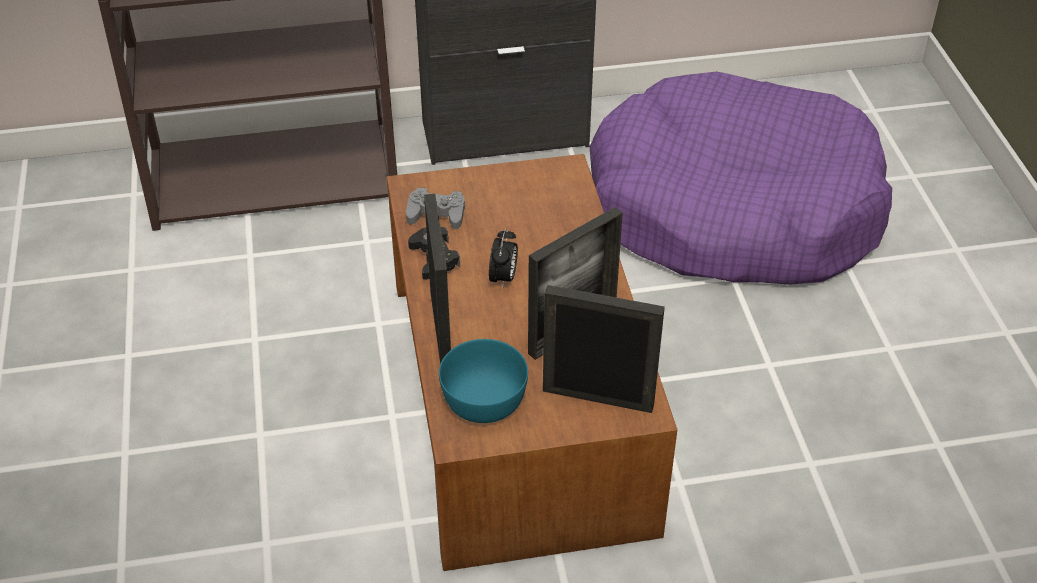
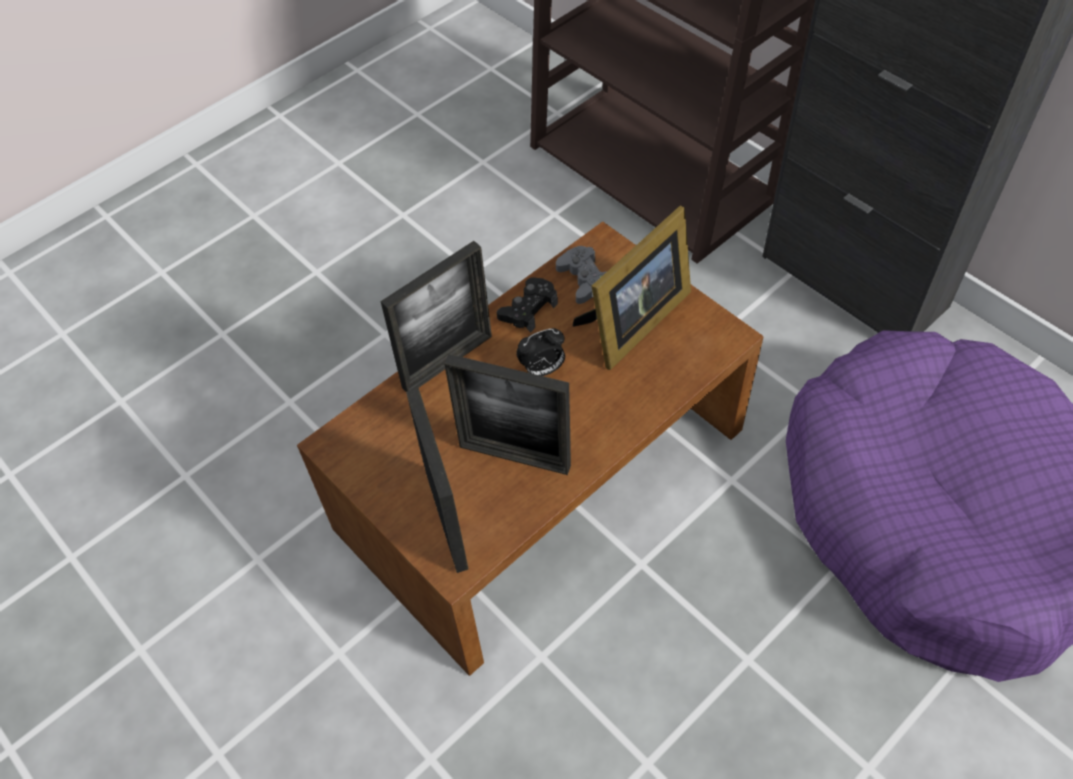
camera: 60 degrees right, 10 degrees up
turquoise bowl [439,339,528,423] -> none
none -> picture frame [573,206,691,370]

